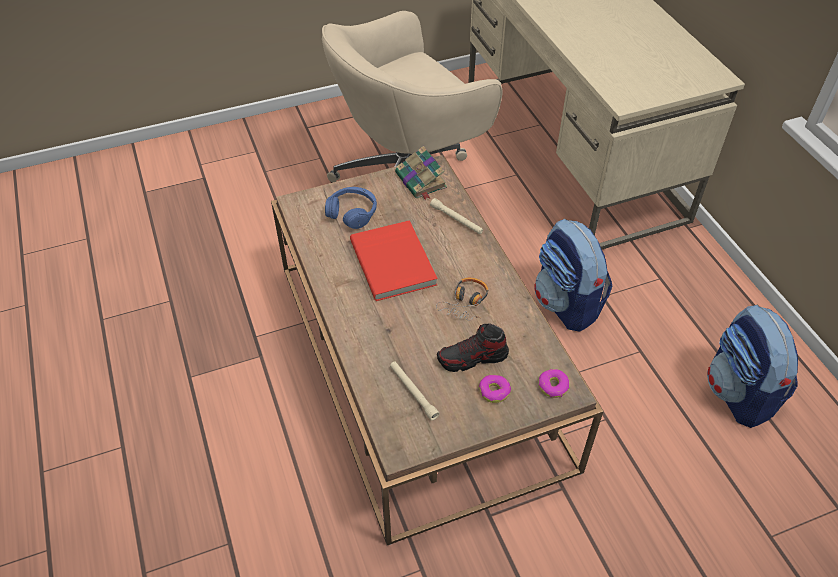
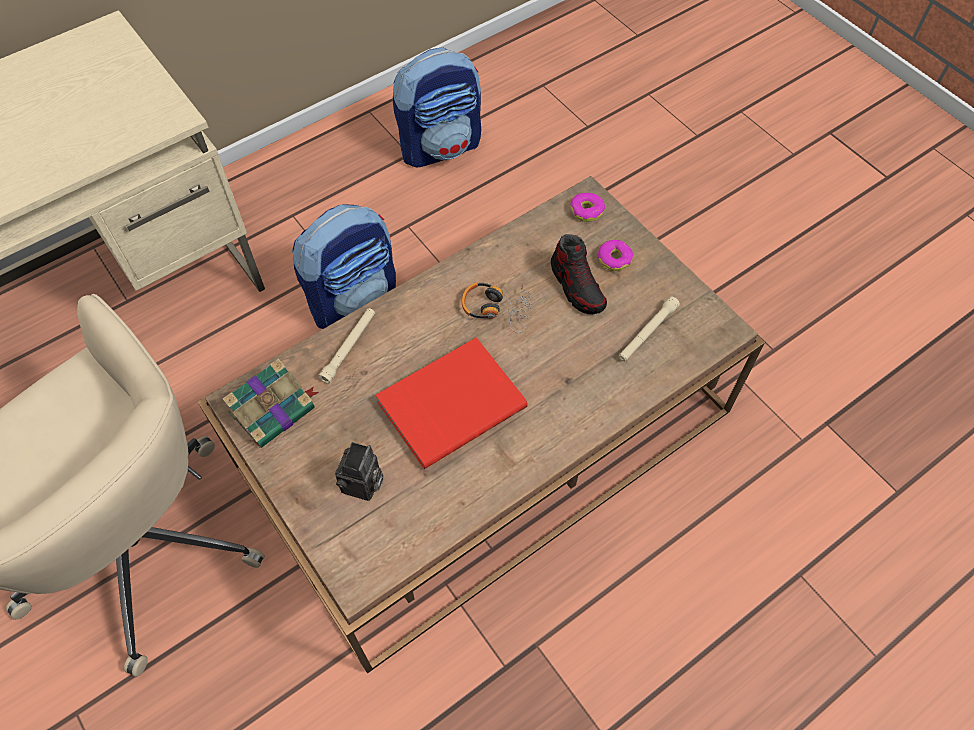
camera: 105 degrees left, 10 degrees up
blue headphones [325,187,377,229] -> camera [335,442,383,501]

